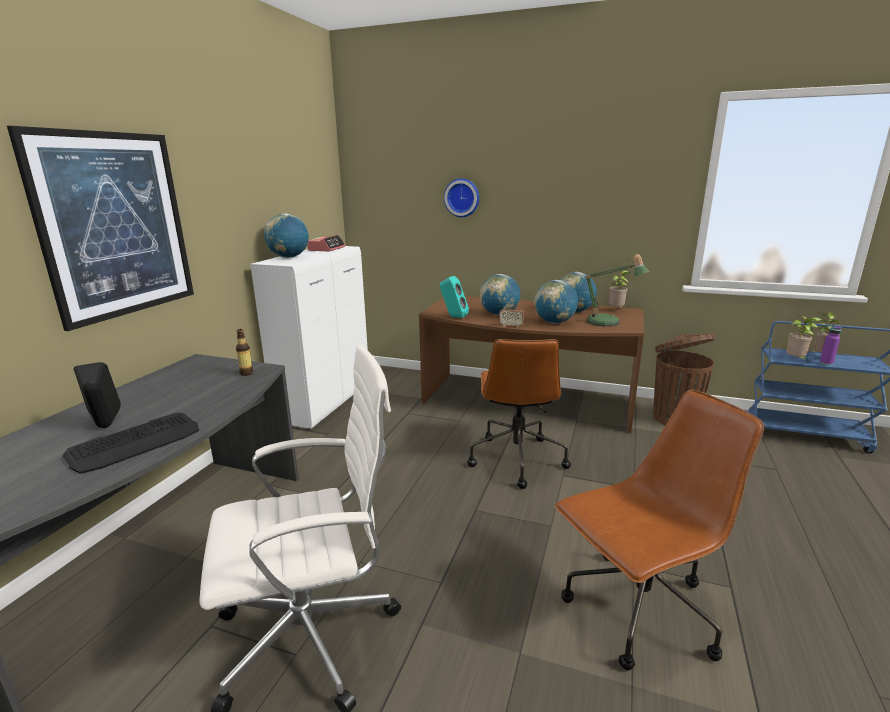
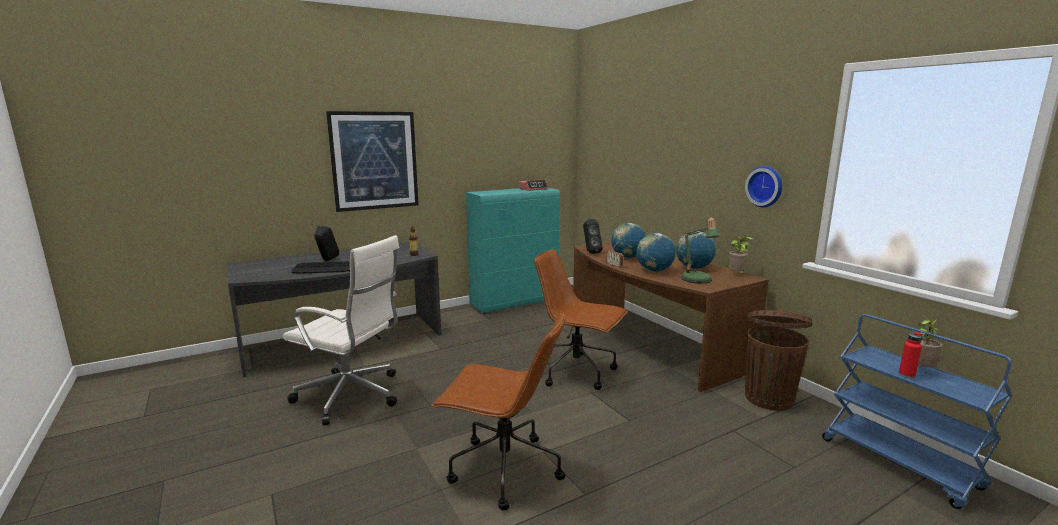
camera: 40 degrees right, 5 degrees down
white cabinet [250,246,368,430] -> turquoise cabinet [466,188,560,314]
globe [264,213,309,258] -> none
turquoise speaker [440,276,469,318] -> black speaker [583,219,603,254]
wall clock [444,178,479,217] -> wall clock moved to [745,166,782,207]
brown office chair [467,339,571,489] -> brown office chair turned 75 degrees clockwise [534,249,628,390]
potted plant [786,316,822,359] -> none
purple bottle [819,326,842,365] -> red bottle [899,331,923,378]

